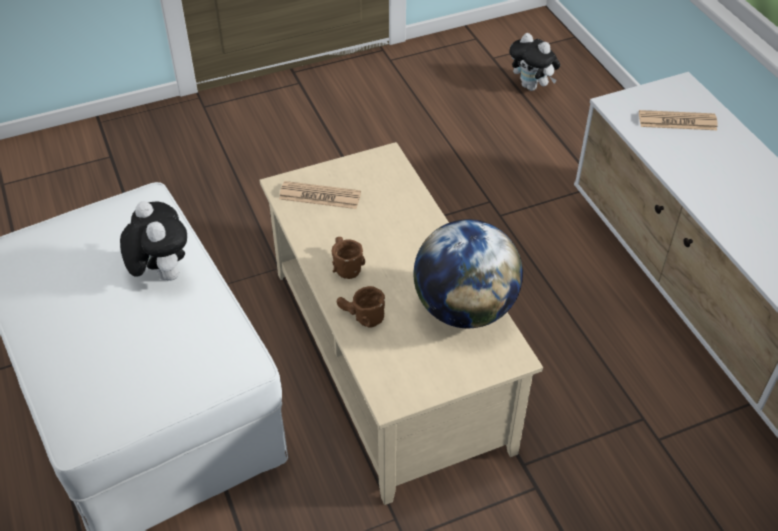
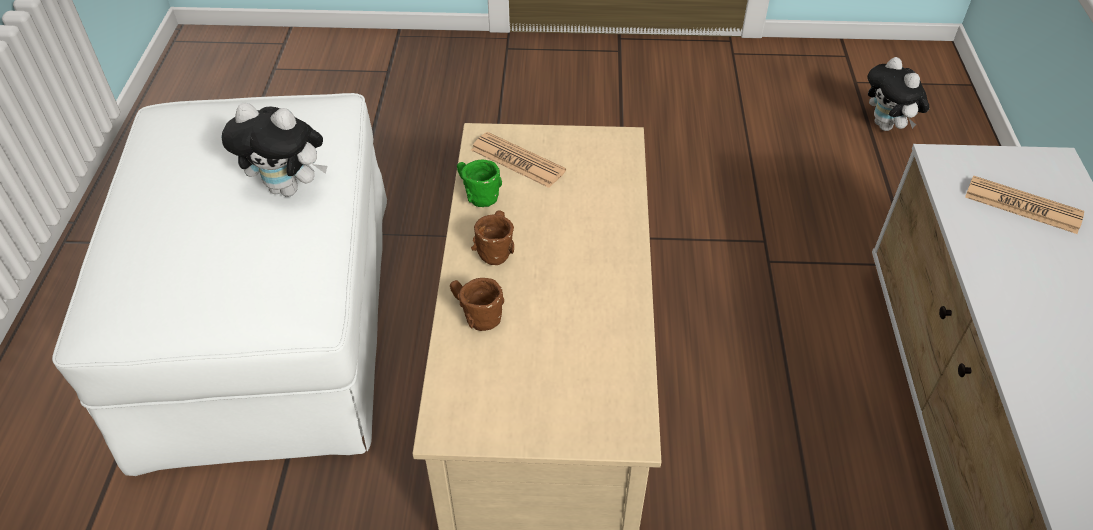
camera: 25 degrees right, 0 degrees up
plush toy [120,201,187,281] -> plush toy turned 105 degrees clockwise [221,103,327,197]
globe [413,219,523,328] -> none
none -> green mug [457,160,502,207]

